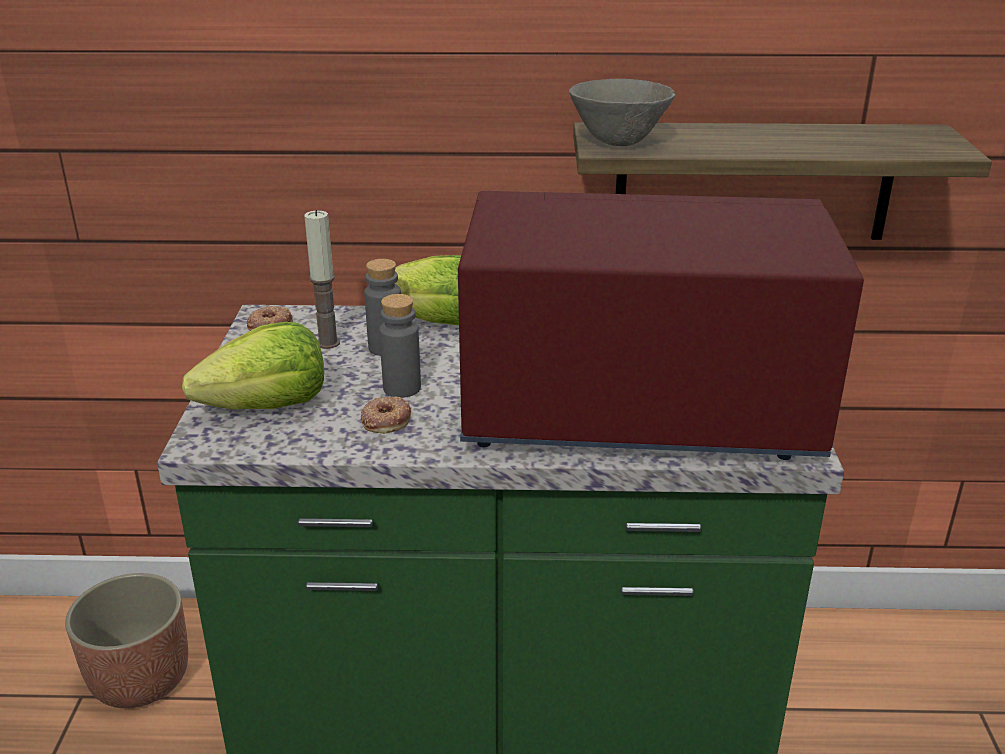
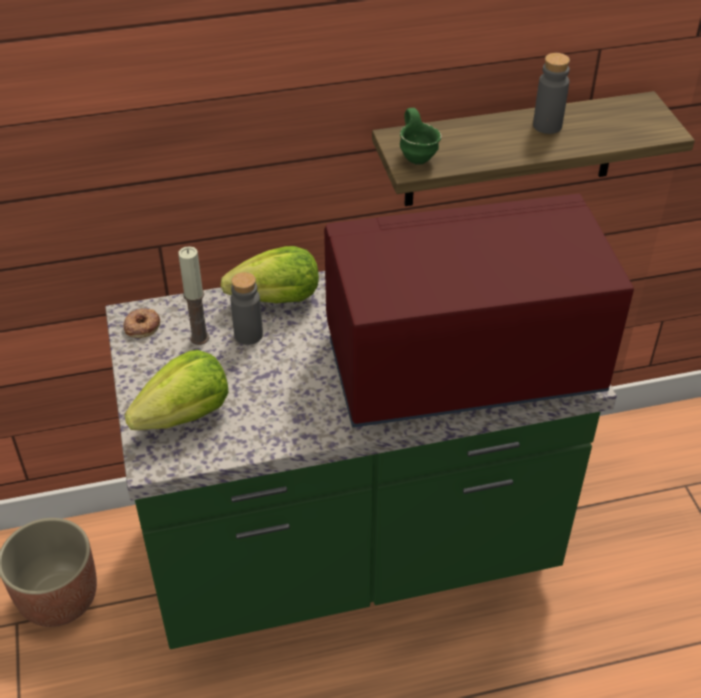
camera: 15 degrees left, 15 degrees up
donut [361,397,411,433] -> none
grey bottle [379,294,421,398] -> grey bottle moved to [533,53,570,134]
grey bowl [569,79,675,146] -> green mug [400,108,442,165]

